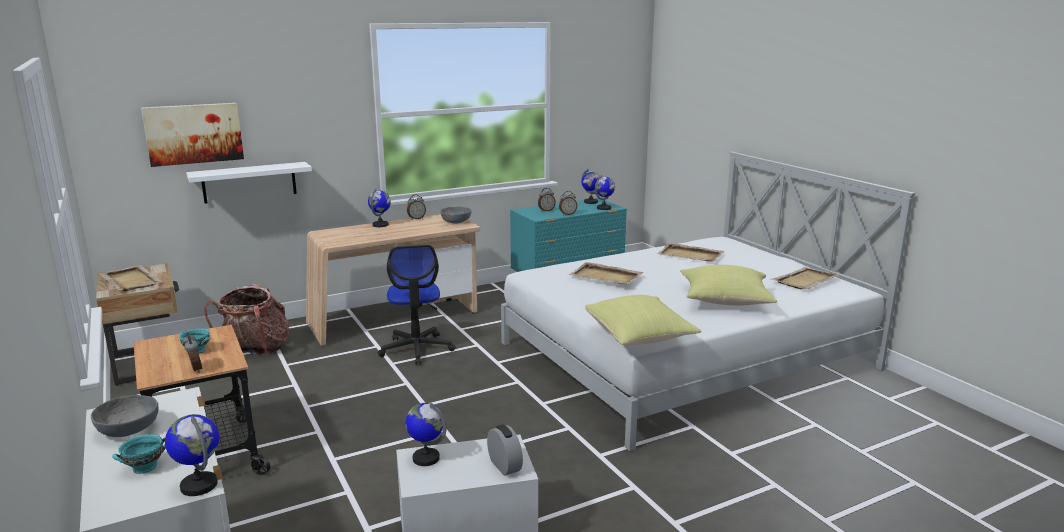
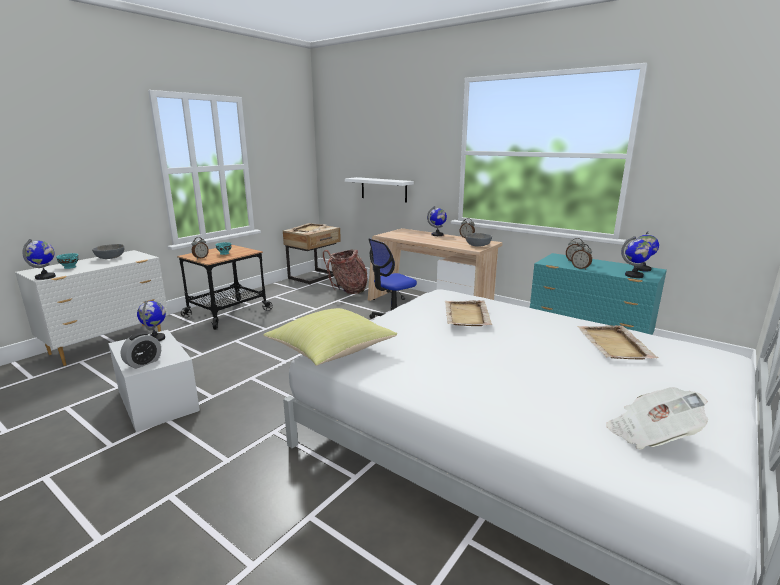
camera: 65 degrees right, 0 degrees up
picture [141,103,244,167] -> none
yellow pillow [680,265,777,305] -> none
beige tray [771,267,839,289] -> newspaper [606,387,708,450]

